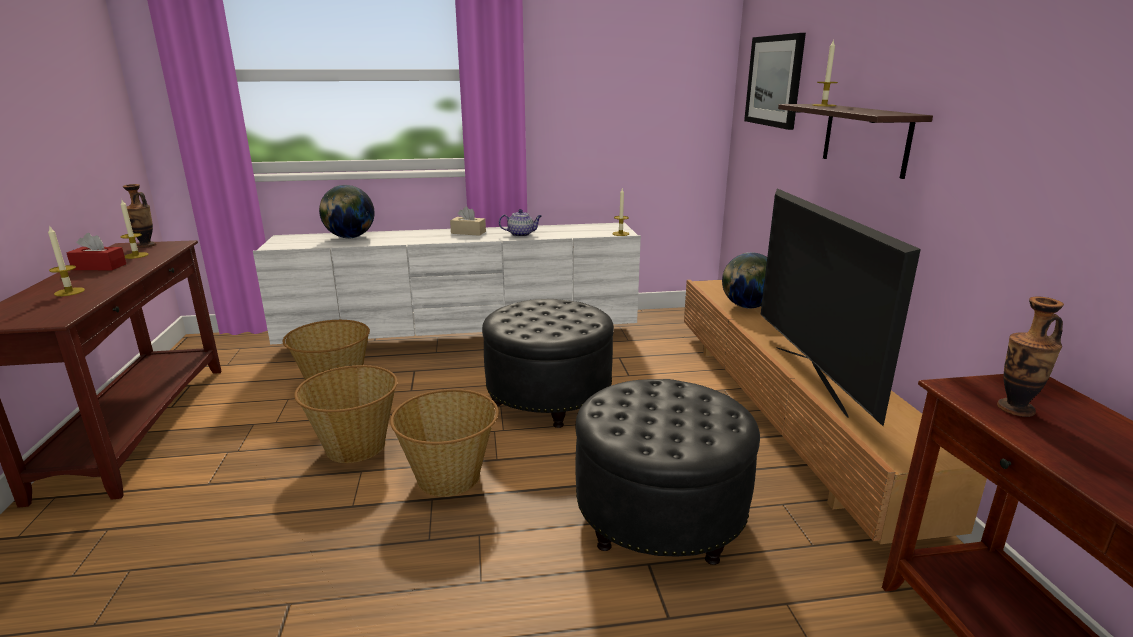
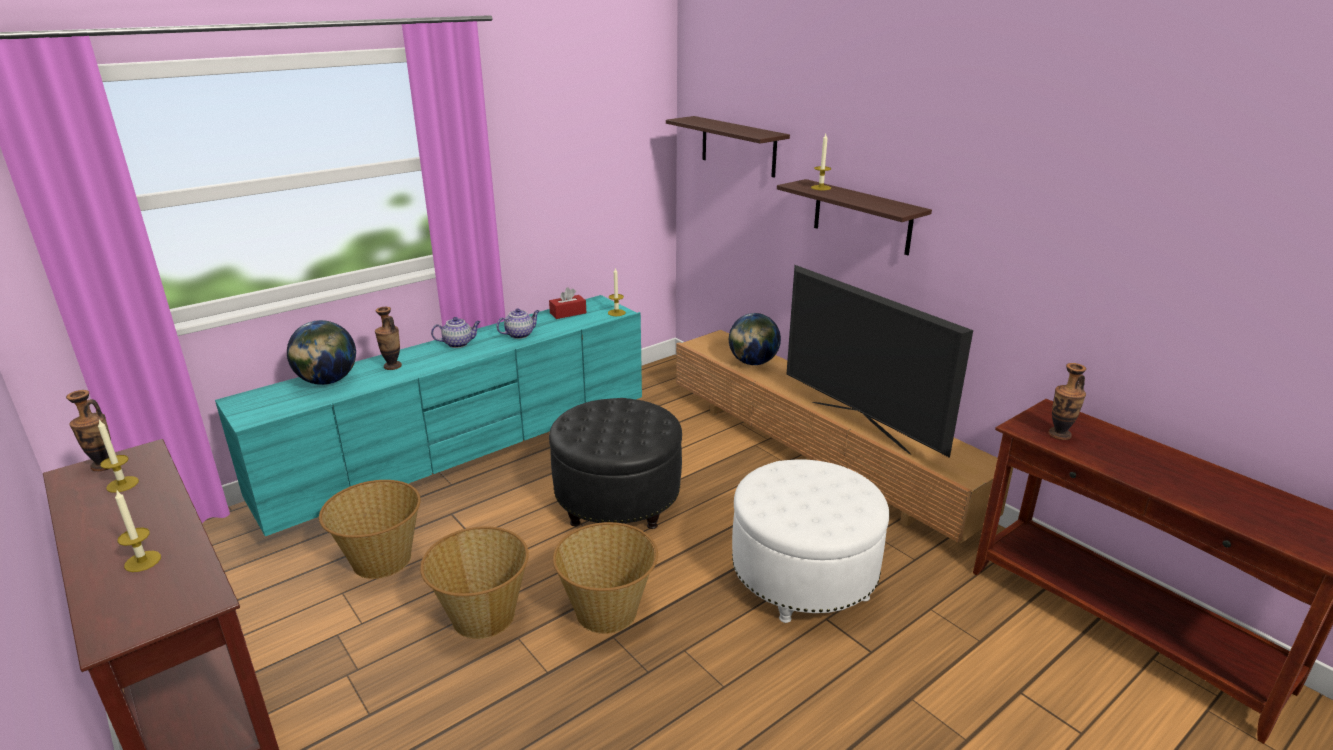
camera: 30 degrees left, 5 degrees up
red tissue box [67,233,126,270] -> red tissue box moved to [549,287,586,319]
white cabinet [253,222,641,344] -> turquoise cabinet [215,295,642,536]
beige tissue box [450,206,486,236] -> teapot [431,317,481,348]
black ottoman [575,379,760,565] -> white ottoman [732,459,889,623]
picture [744,33,806,130] -> shelf [666,116,790,177]
none -> vase [375,307,402,370]

